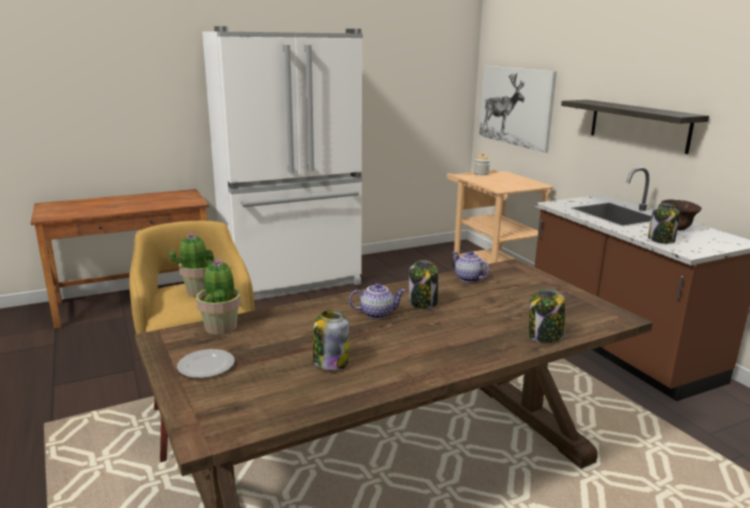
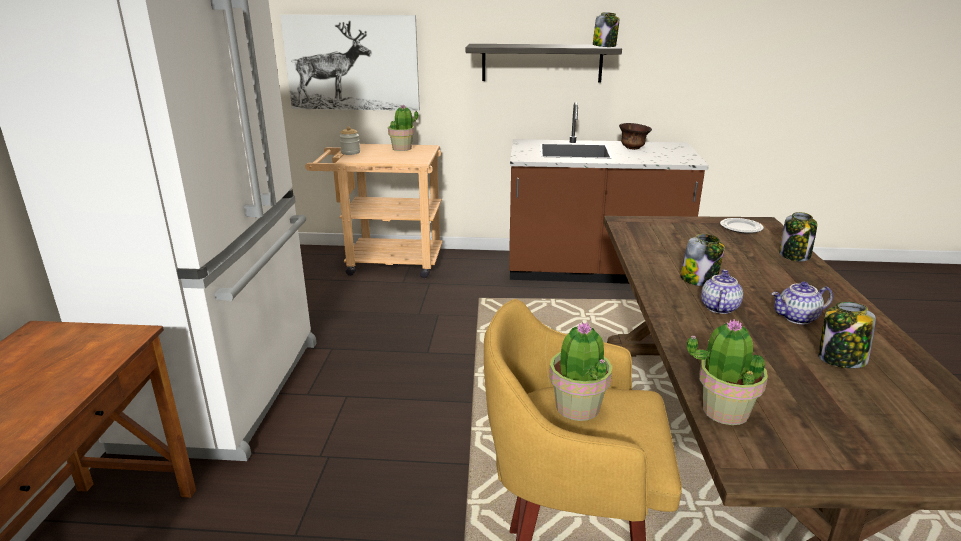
camera: 60 degrees left, 5 degrees up
plate [177,349,235,378] -> plate moved to [720,218,764,233]
teapot [452,251,490,282] -> teapot moved to [771,282,833,324]
jar [648,203,680,244] -> jar moved to [593,12,619,47]
none -> potted plant [388,104,418,151]

